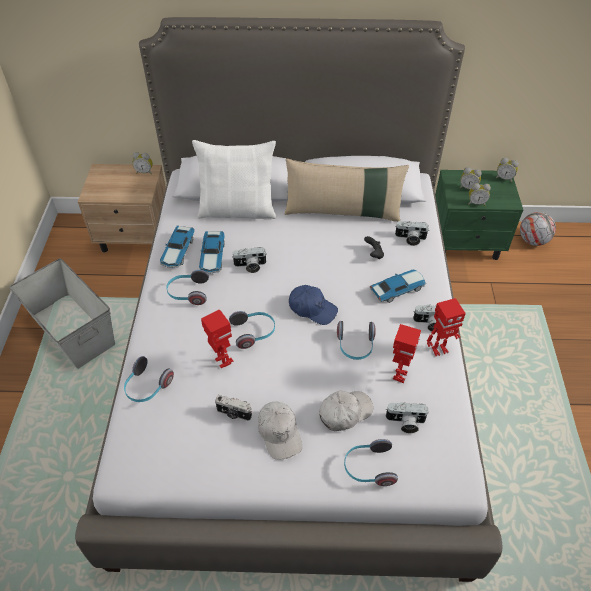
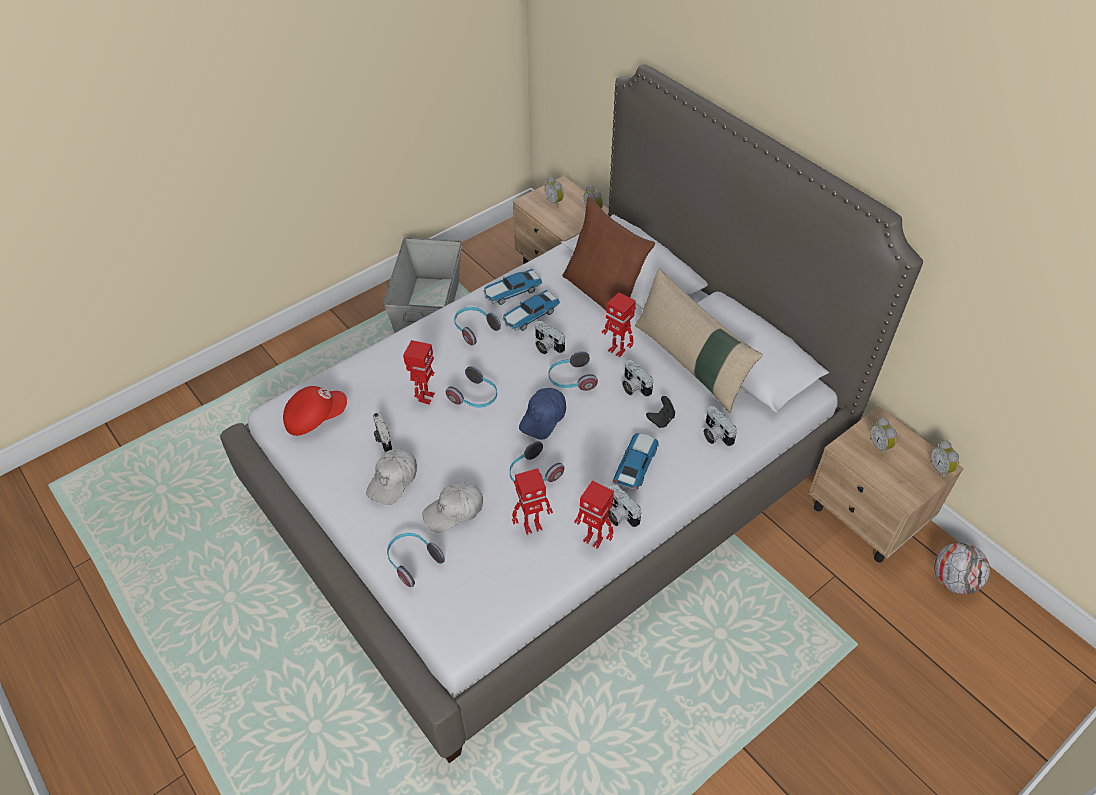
camera: 50 degrees right, 0 degrees up
headphones [124,356,174,402] -> headphones moved to [549,351,598,391]
white pillow [192,140,276,219] -> brown pillow [562,197,655,311]
blue cap [289,285,338,325] -> blue cap turned 45 degrees clockwise [519,388,566,440]
white cap [319,391,373,431] -> white cap turned 135 degrees clockwise [422,481,483,533]
toy car [370,270,426,303] -> toy car turned 90 degrees counterclockwise [613,433,659,490]
camera [386,402,429,433] -> camera moved to [622,360,653,397]
green nightstand [435,170,523,260] -> beige nightstand [809,406,964,563]
alarm clock [468,183,491,206] -> alarm clock moved to [545,177,564,208]
none -> red cap [283,386,347,436]
none -> toy robot [602,292,636,357]

